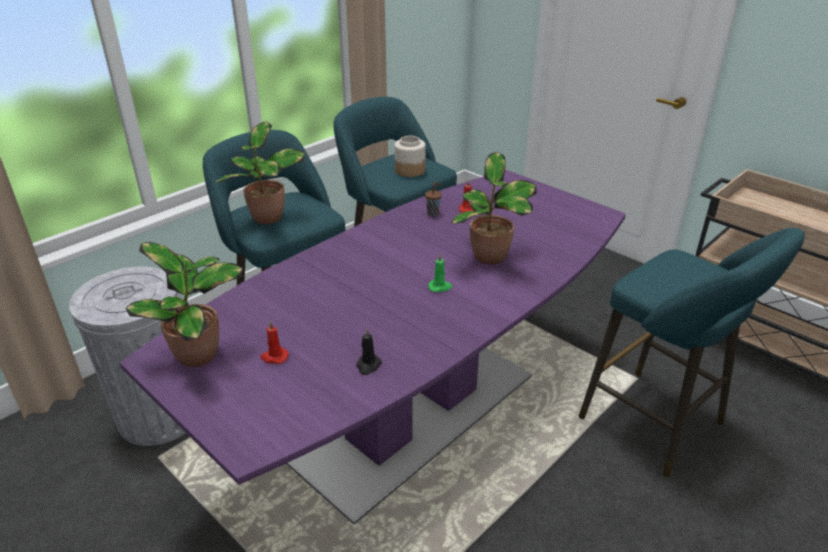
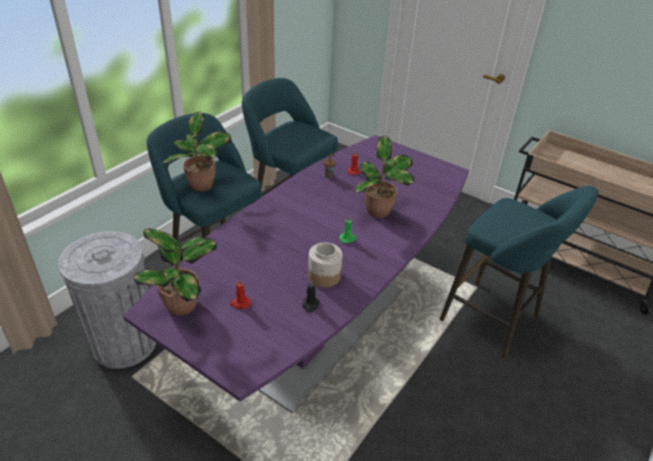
camera: 10 degrees left, 5 degrees up
jar [394,136,426,177] -> jar moved to [308,242,342,287]

